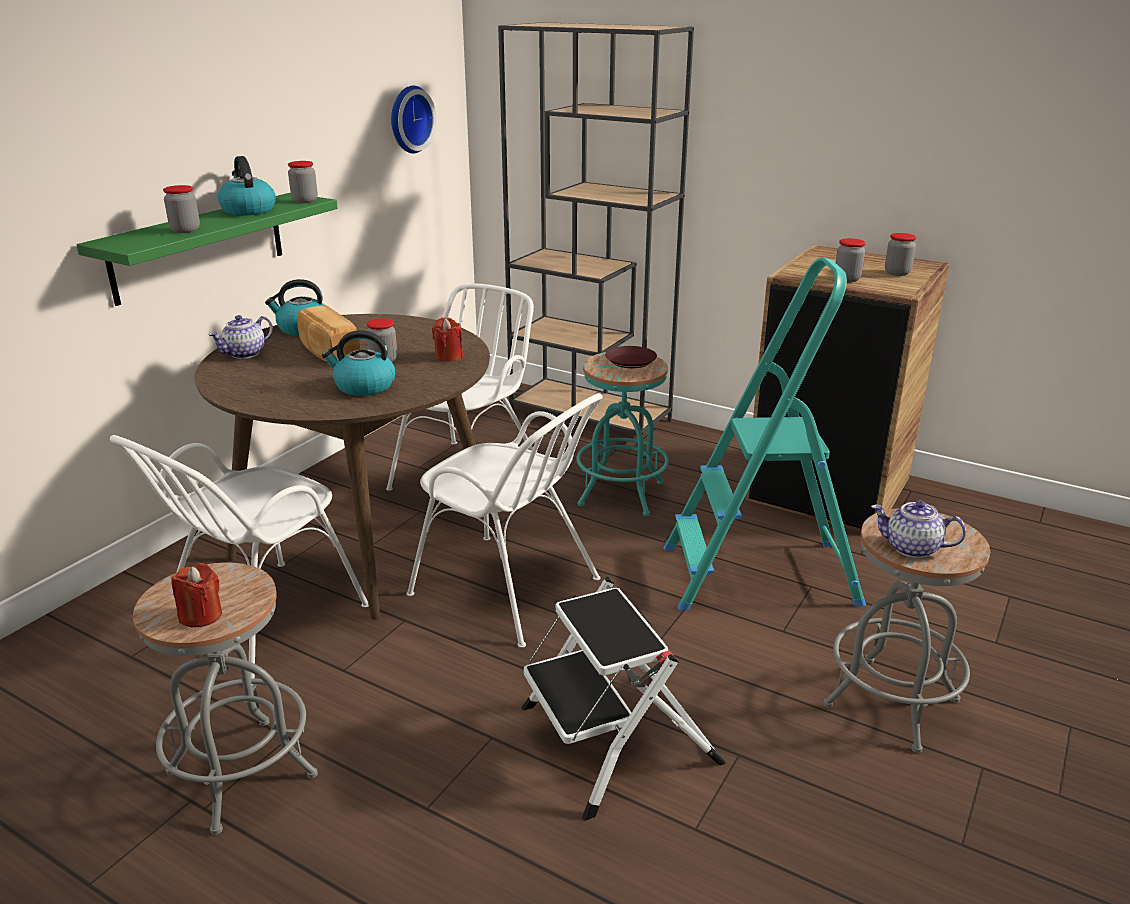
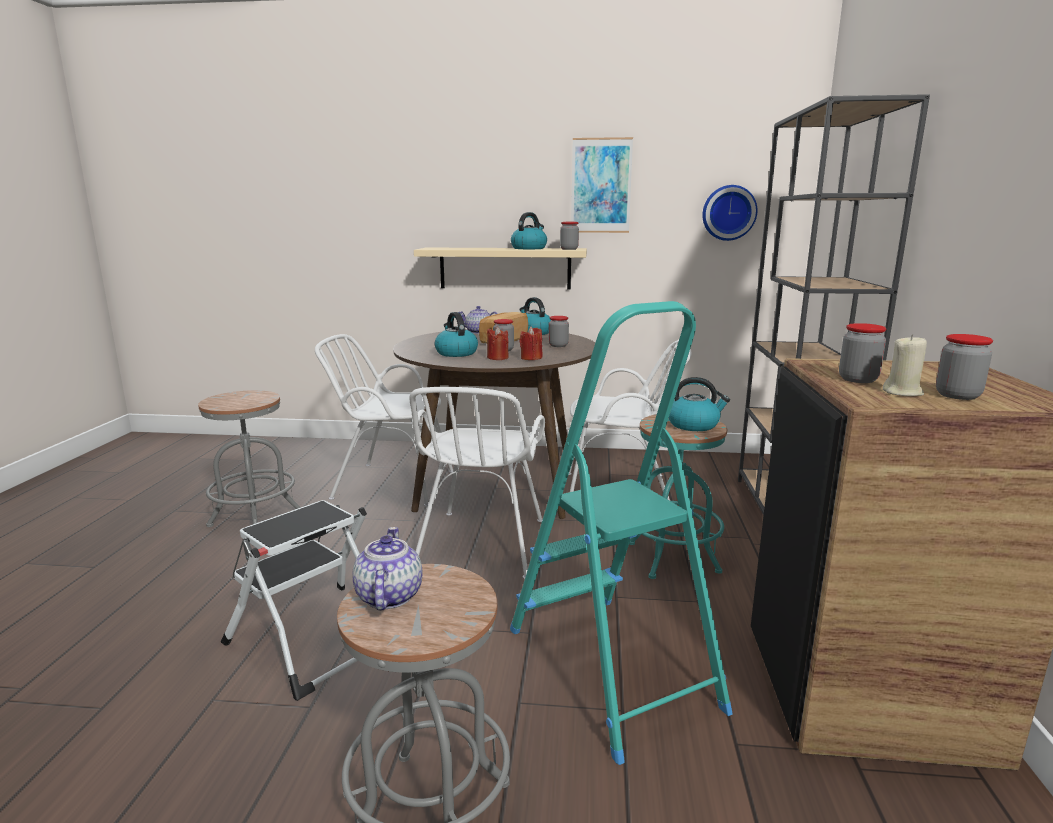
camera: 65 degrees right, 10 degrees down
green shelf [76,193,338,306] -> beige shelf [414,248,587,290]
jar [163,185,200,233] -> jar moved to [549,316,569,347]
red candle [172,563,222,627] -> red candle moved to [487,327,509,360]
brown plate [605,346,657,368] -> kettle [669,377,730,431]
none -> picture [571,137,633,233]
none -> beige candle [883,334,927,396]

